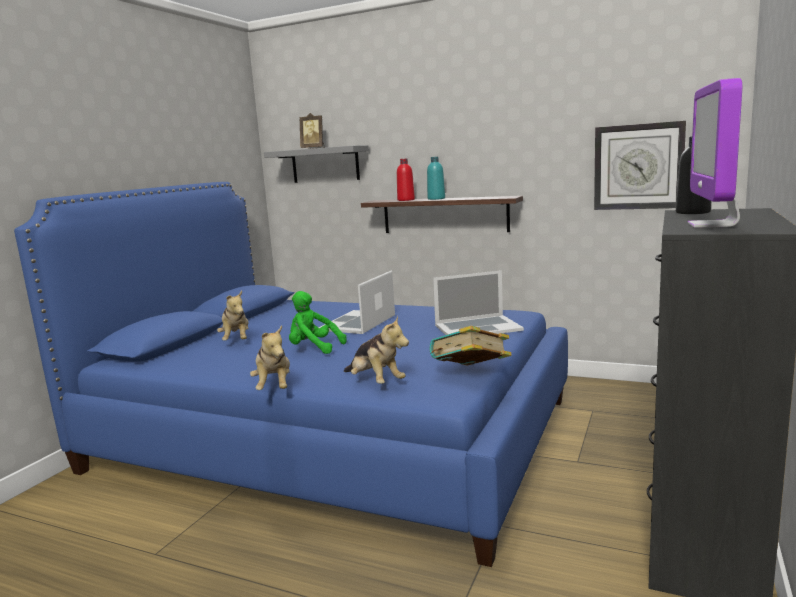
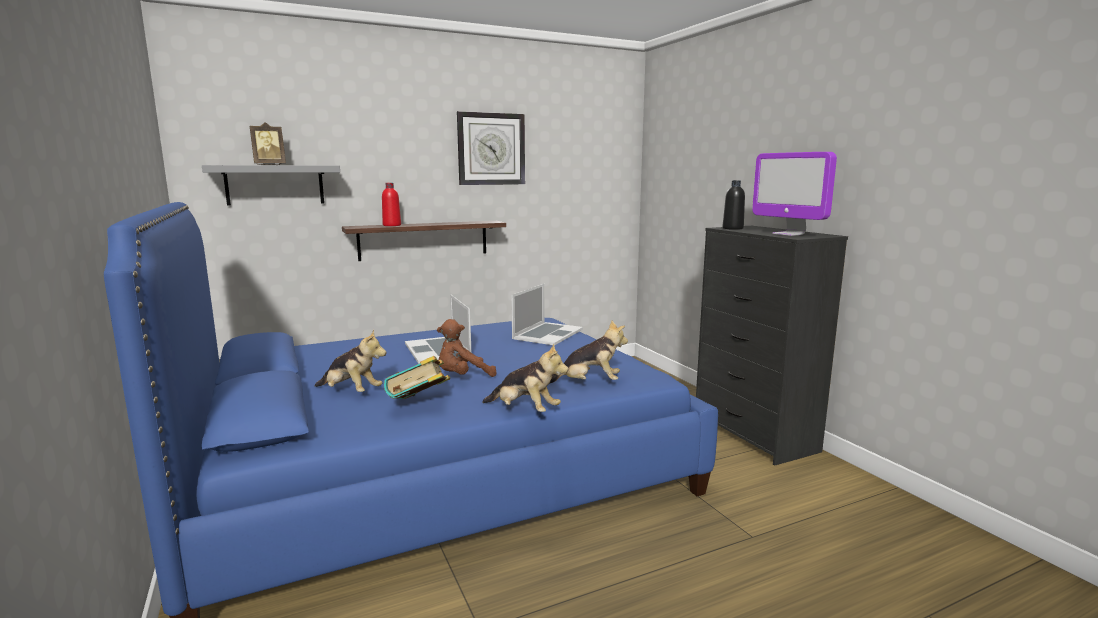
camera: 50 degrees left, 0 degrees up
green plush toy [289,291,347,354] -> brown plush toy [437,319,497,377]
turquoise bottle [427,157,445,200] -> none
book [429,326,512,366] -> book moved to [384,356,451,399]
wall clock [594,121,686,210] -> wall clock moved to [457,111,525,185]

